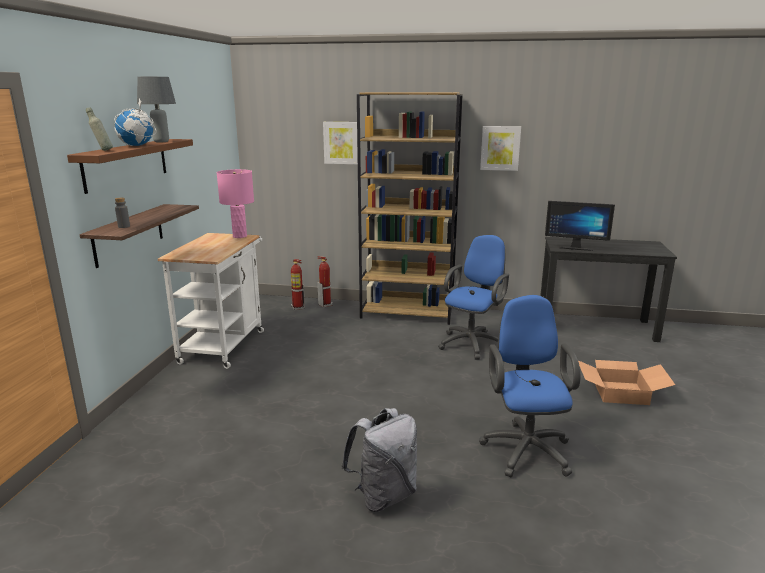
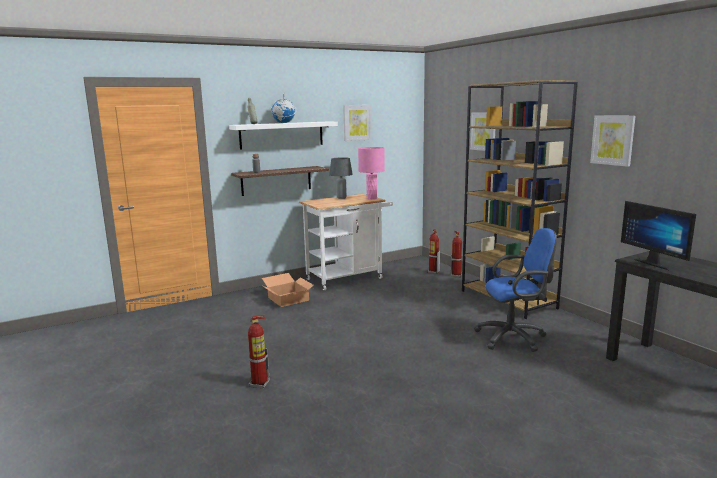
camera: 50 degrees right, 5 degrees down
brown shelf [67,139,193,194] -> white shelf [229,121,338,150]
grey table lamp [137,77,176,142] -> grey table lamp moved to [329,157,353,199]
grey backpack [341,408,417,512] -> fire extinguisher [248,315,270,389]
blue office chair [479,295,580,477] -> none
cardboard box [578,360,675,405] -> cardboard box moved to [262,273,314,307]
none -> picture [343,105,371,141]

